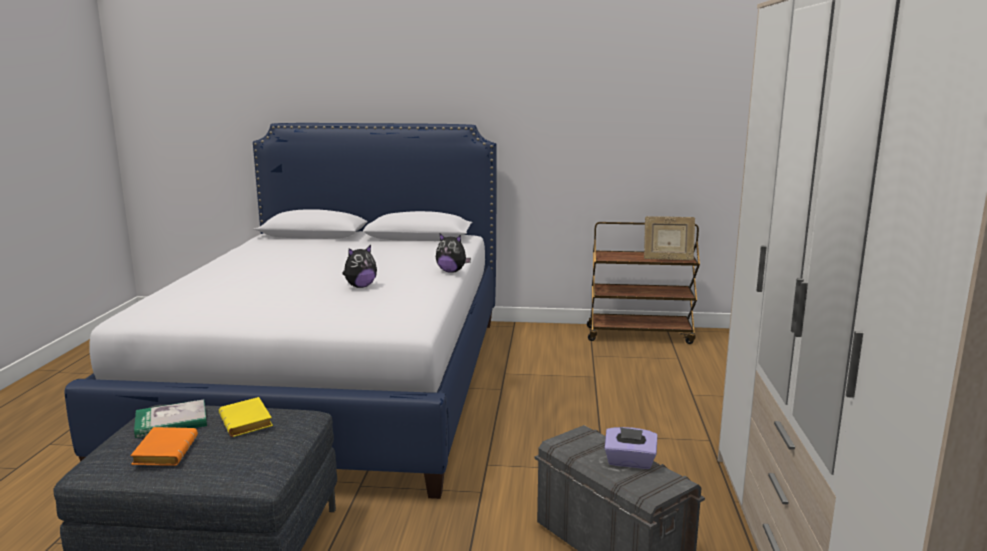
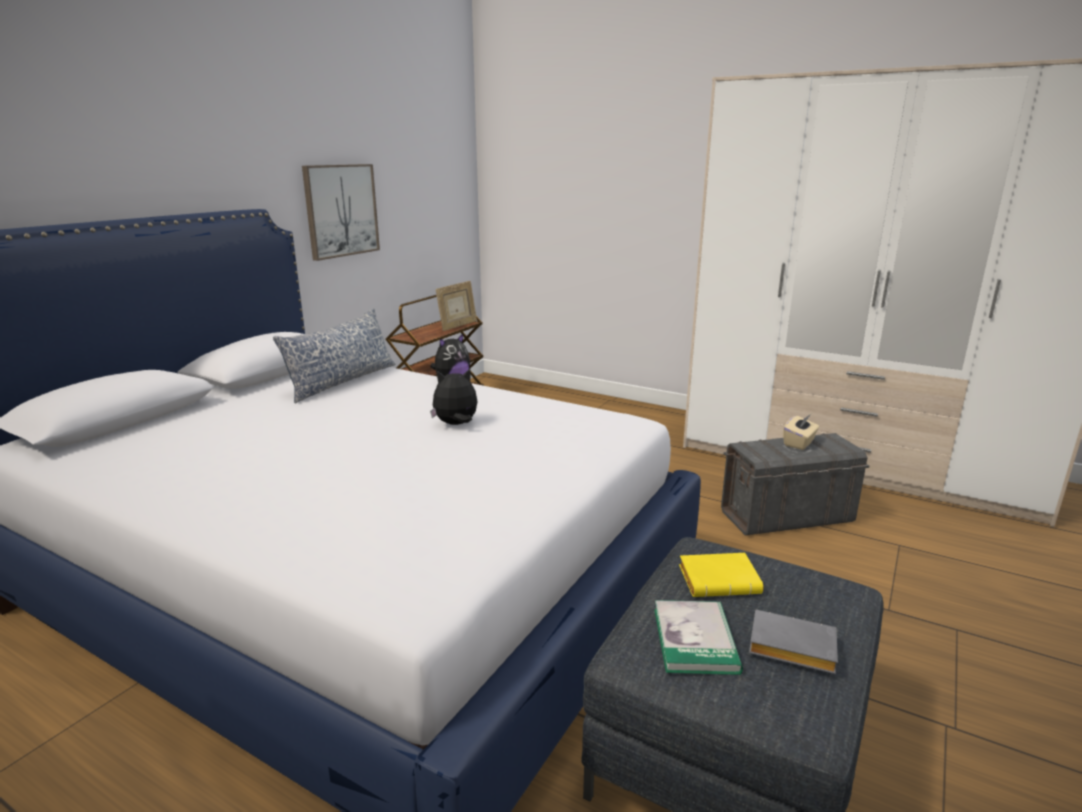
camera: 65 degrees left, 5 degrees up
orange book [130,427,198,466] -> grey book [749,609,838,674]
plush toy [342,245,377,288] -> plush toy turned 90 degrees counterclockwise [430,369,478,425]
purple tissue box [604,427,658,469] -> beige tissue box [783,414,819,450]
none -> pillow [273,308,395,403]
none -> picture [302,164,380,261]

